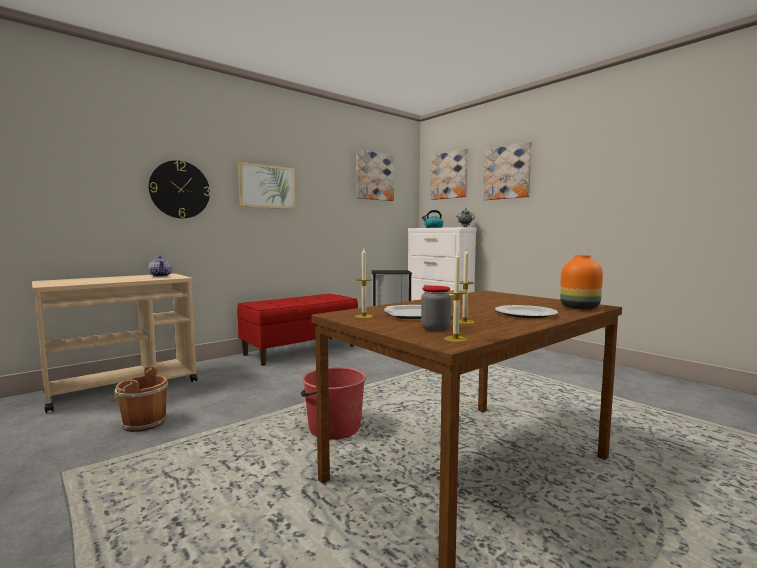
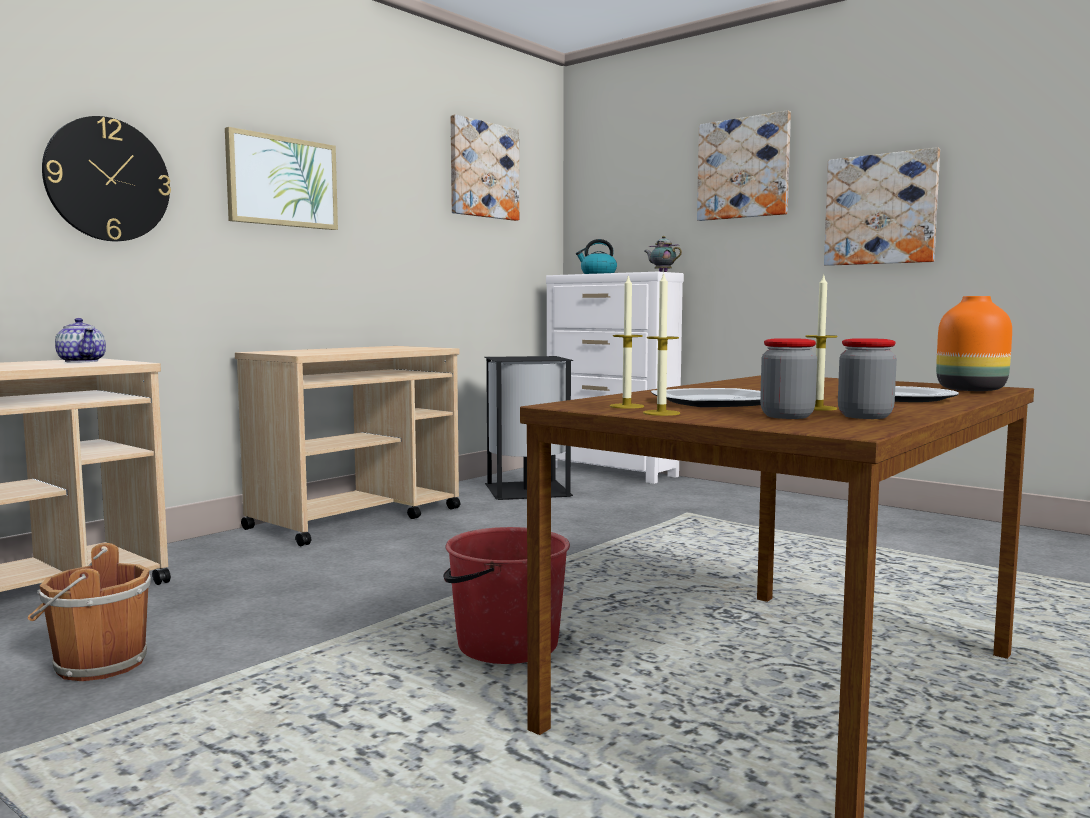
camera: 10 degrees left, 0 degrees up
red bench [237,294,358,366] -> beige cart [235,346,460,546]
picture [430,149,468,200] -> picture moved to [824,147,940,266]
candle [444,252,468,342] -> candle moved to [643,274,680,416]
none -> jar [838,338,897,419]

